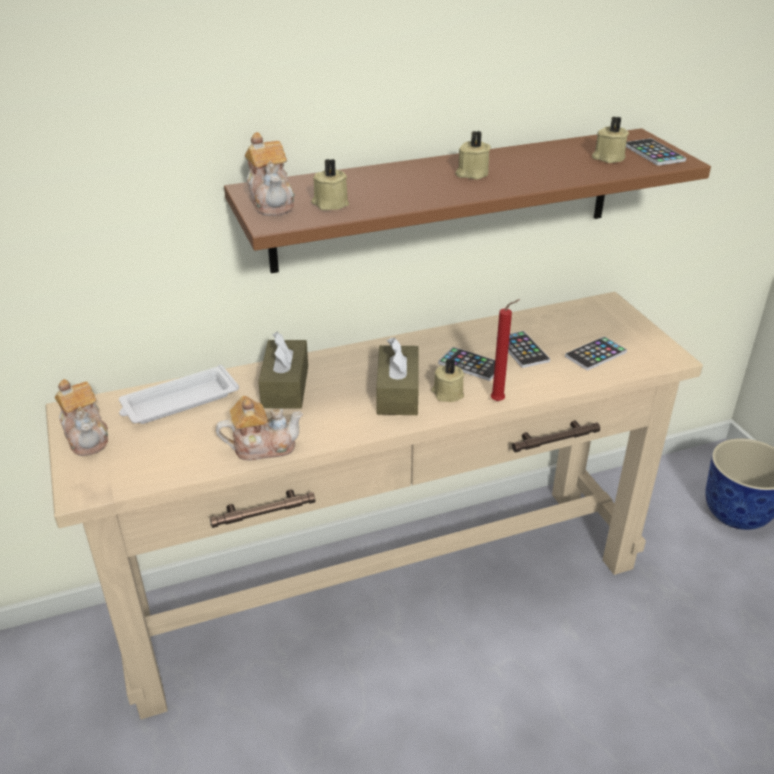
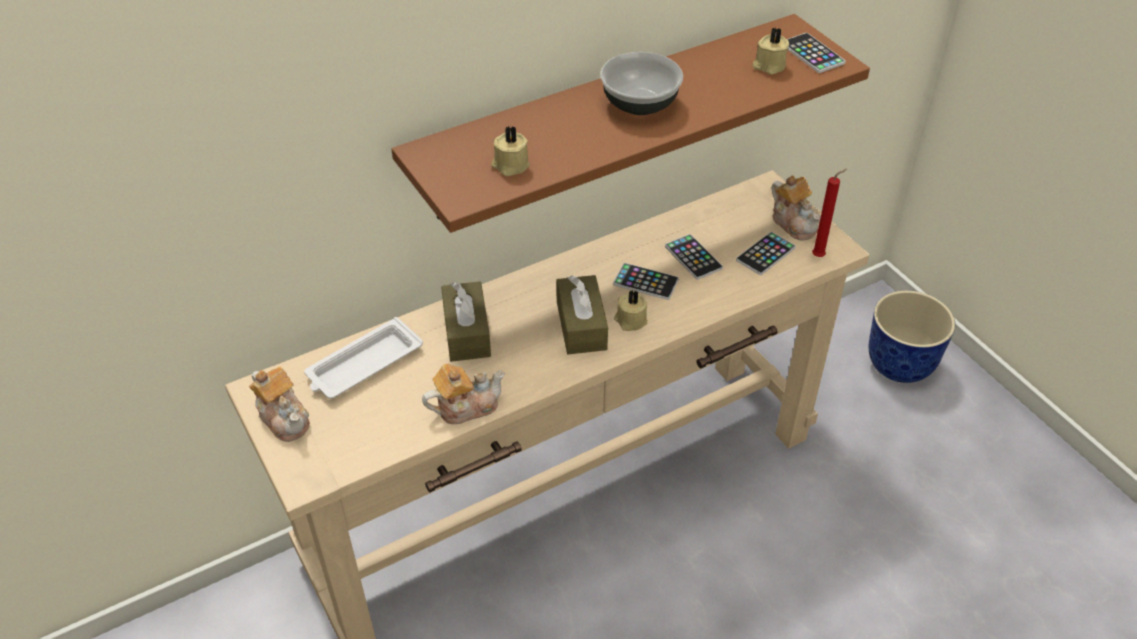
camera: 10 degrees left, 10 degrees up
teapot [245,132,295,216] -> teapot moved to [771,175,821,241]
beige candle [455,131,491,180] -> bowl [600,52,683,115]
red candle [491,299,519,402] -> red candle moved to [812,169,847,257]

